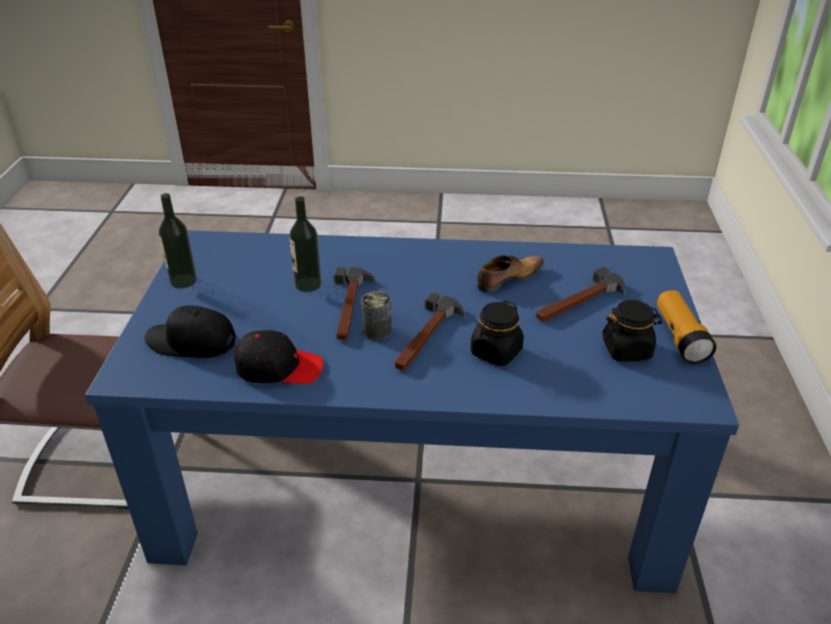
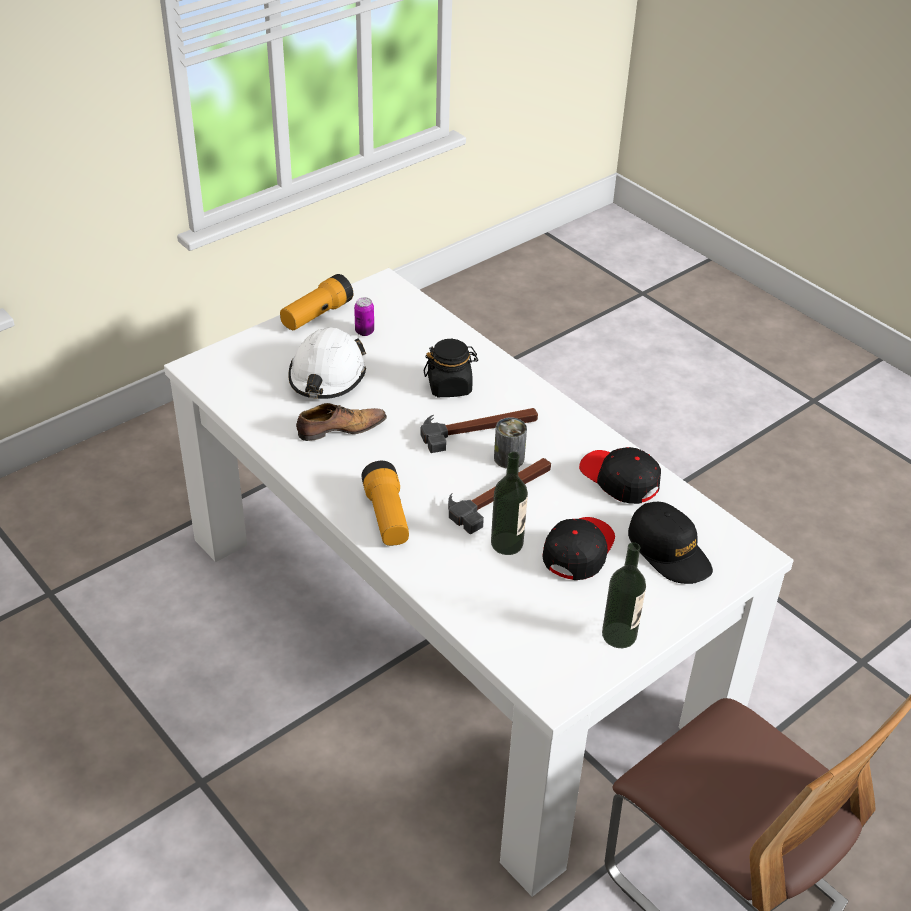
camera: 135 degrees left, 5 degrees up
blue dining table [85,230,739,593] -> white dining table [164,268,794,897]
shoe [477,255,544,292] -> shoe turned 150 degrees clockwise [296,403,387,441]
hammer [536,267,626,322] -> white hard hat [288,327,366,399]
black jar [602,300,663,361] -> can [354,297,374,336]
none -> flashlight [361,461,409,546]
none -> black cap [542,517,615,580]

